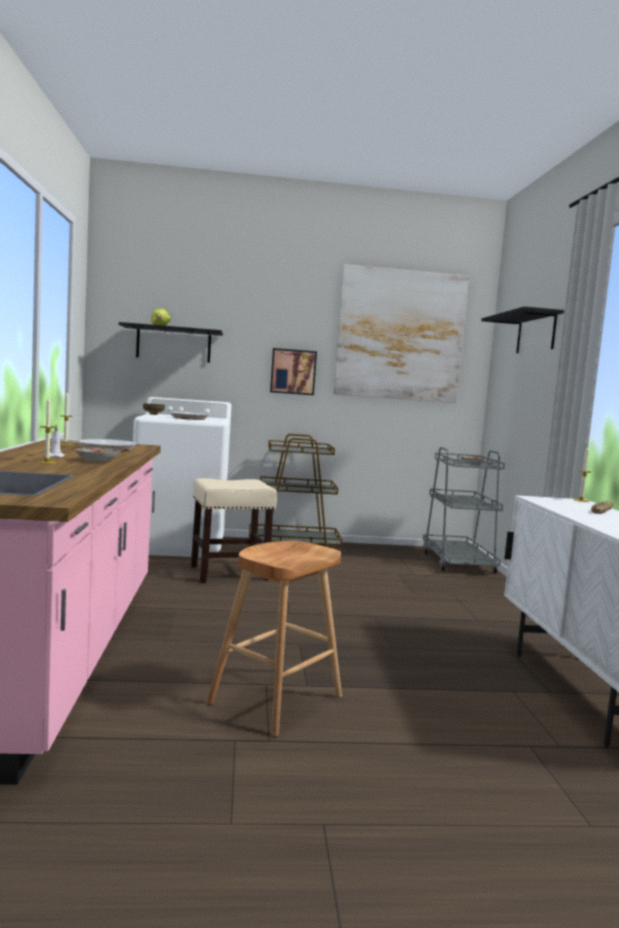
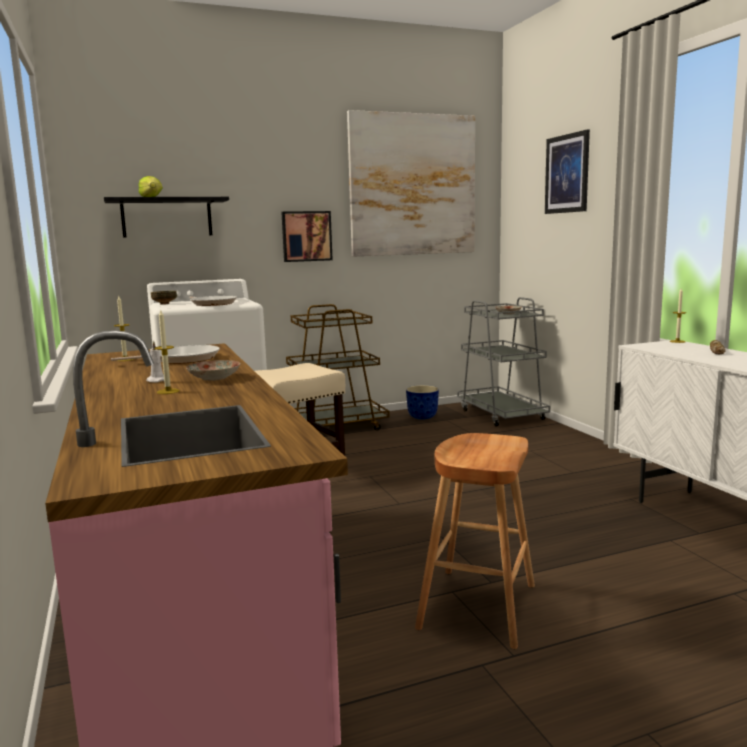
camera: 15 degrees left, 5 degrees up
black shelf [481,306,564,353] -> picture [545,130,590,214]
none -> planter [406,385,439,420]

